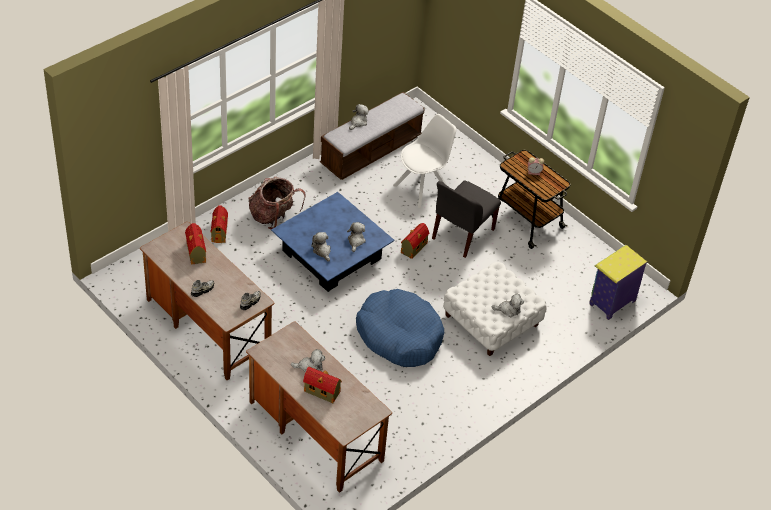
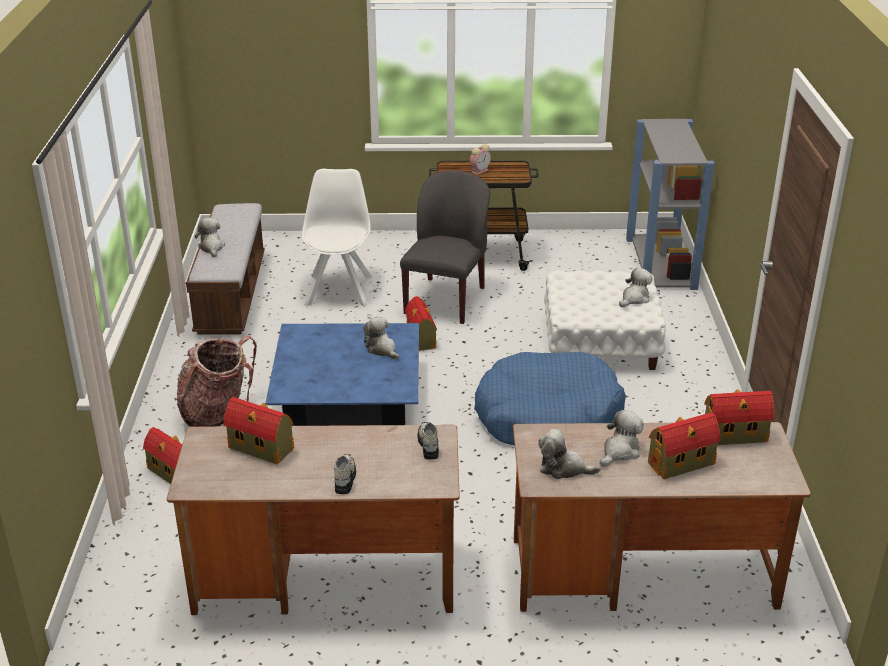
camera: 45 degrees left, 15 degrees down
plush toy [311,232,330,262] -> plush toy moved to [538,429,601,479]
grey chair [432,180,501,258] -> grey chair turned 150 degrees counterclockwise [400,170,490,324]
nightstand [589,245,648,320] -> grey bookcase [626,119,714,290]
none -> toy house [704,390,774,445]

